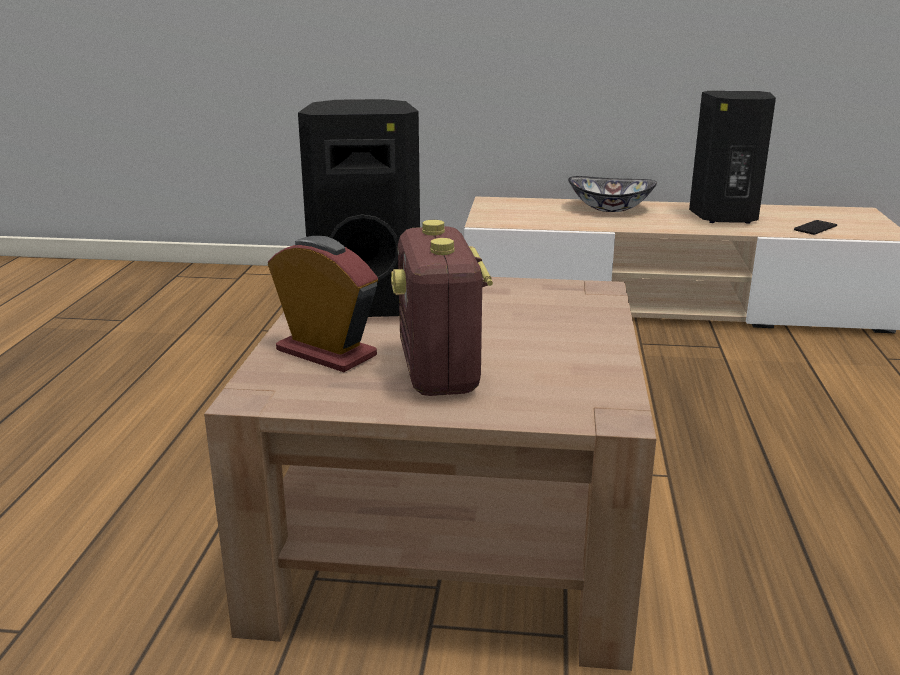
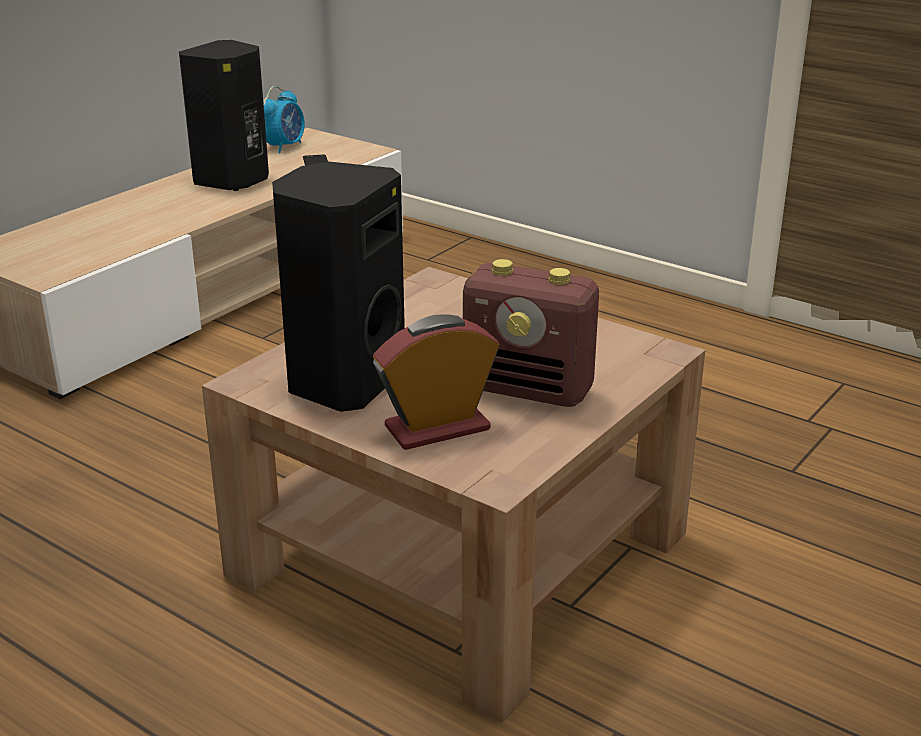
camera: 60 degrees left, 5 degrees up
bowl [568,176,657,212] -> none
none -> alarm clock [263,86,305,153]

